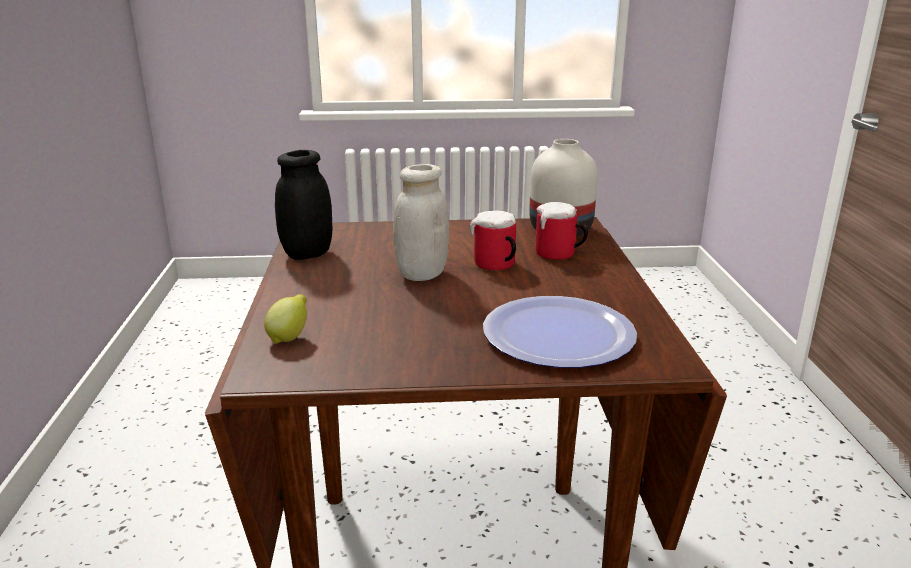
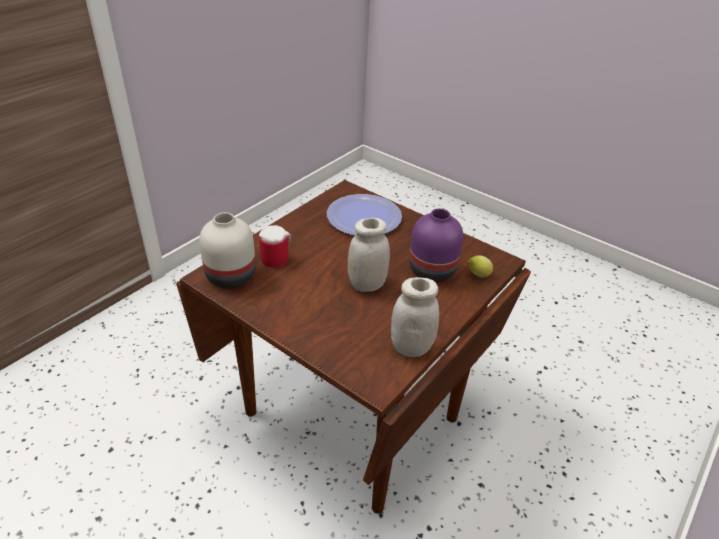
camera: 140 degrees left, 15 degrees up
black jar [275,150,332,260] -> white jar [391,277,439,357]
mug [470,210,516,270] -> none
none -> purple vase [409,209,463,282]

